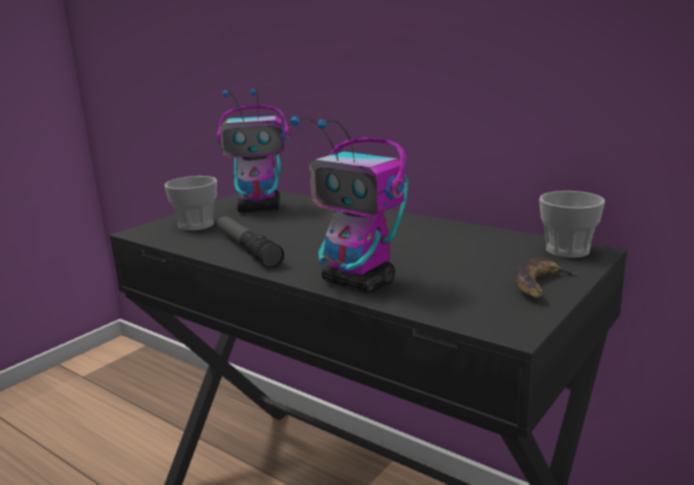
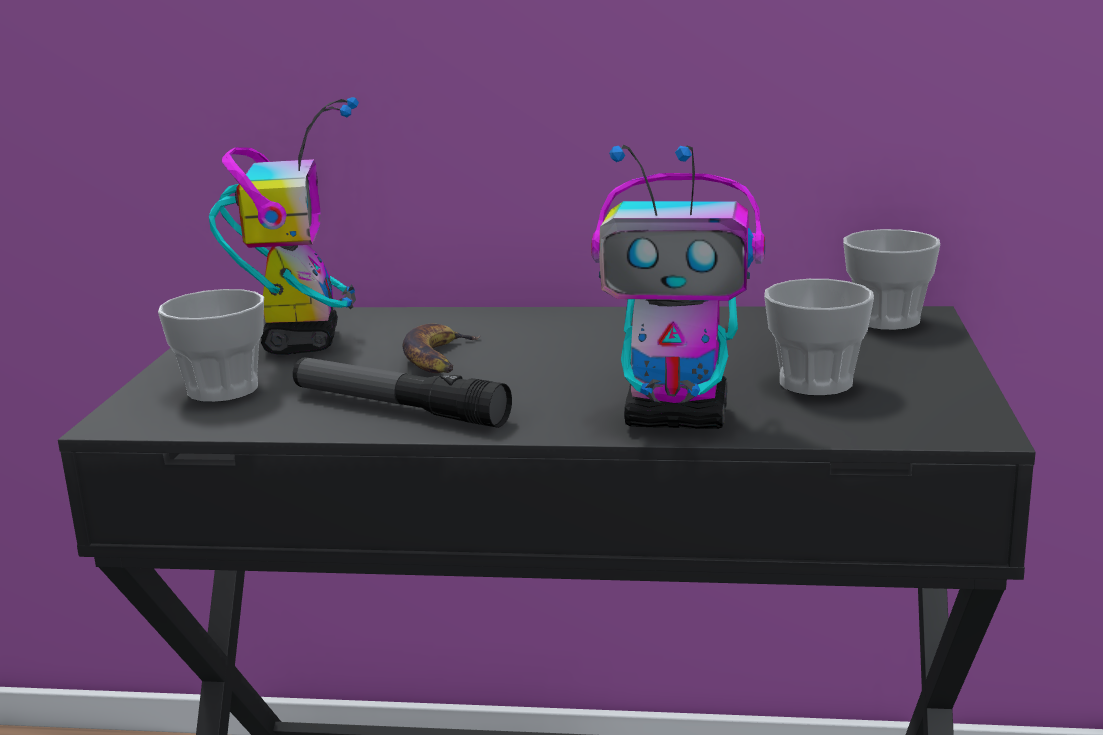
camera: 30 degrees left, 0 degrees up
toy robot [217,89,290,213] -> toy robot turned 60 degrees counterclockwise [209,97,359,355]
banana [514,258,578,300] -> banana moved to [403,324,481,373]
none -> cup [764,279,874,396]

